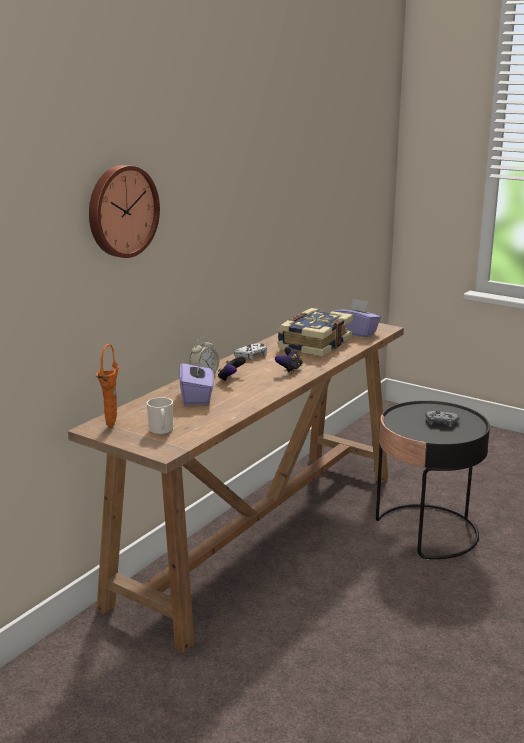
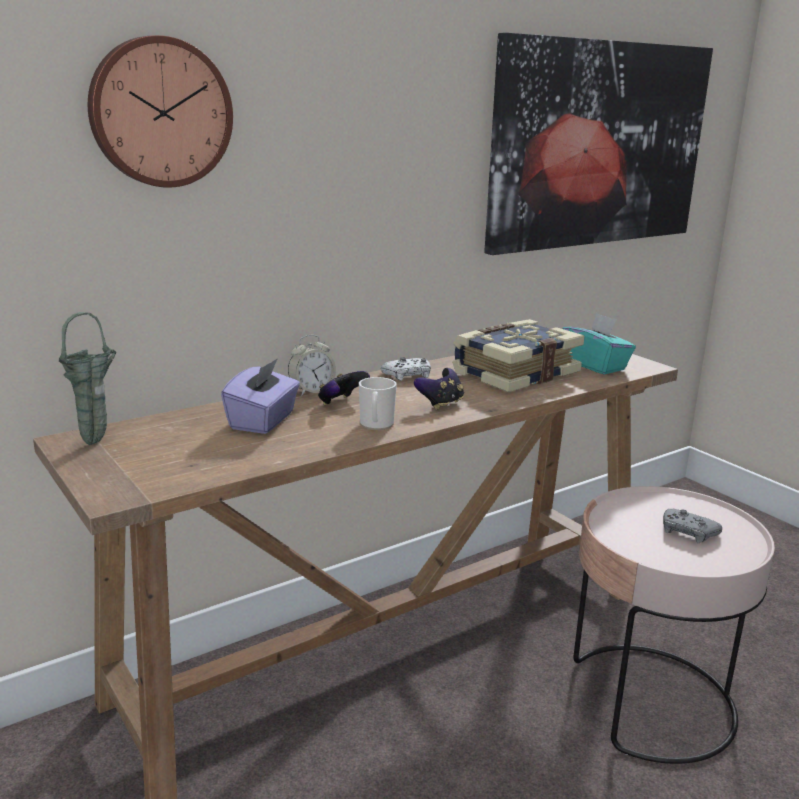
camera: 20 degrees right, 0 degrees up
orange vase [95,344,119,428] -> green vase [59,312,116,445]
mug [147,397,173,435] -> mug moved to [359,377,397,430]
purple tissue box [333,299,381,337] -> turquoise tissue box [563,313,636,375]
black side table [376,400,490,559] -> pink side table [573,486,775,764]
none -> picture [484,32,713,255]

